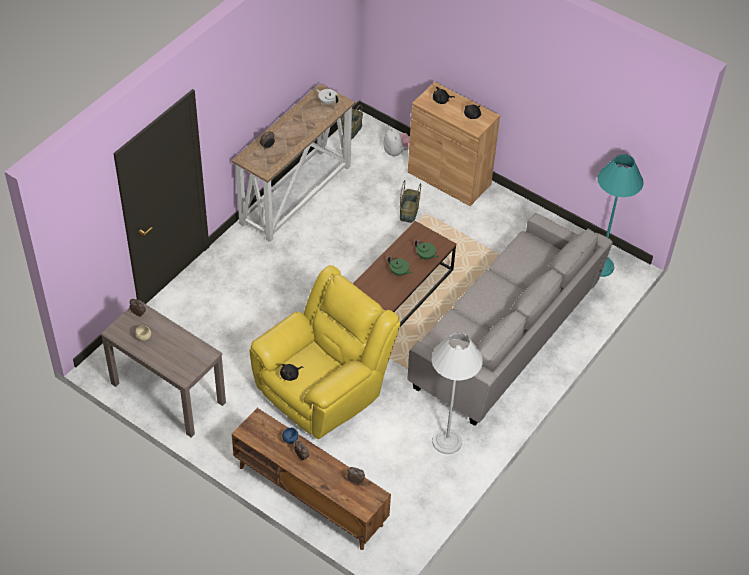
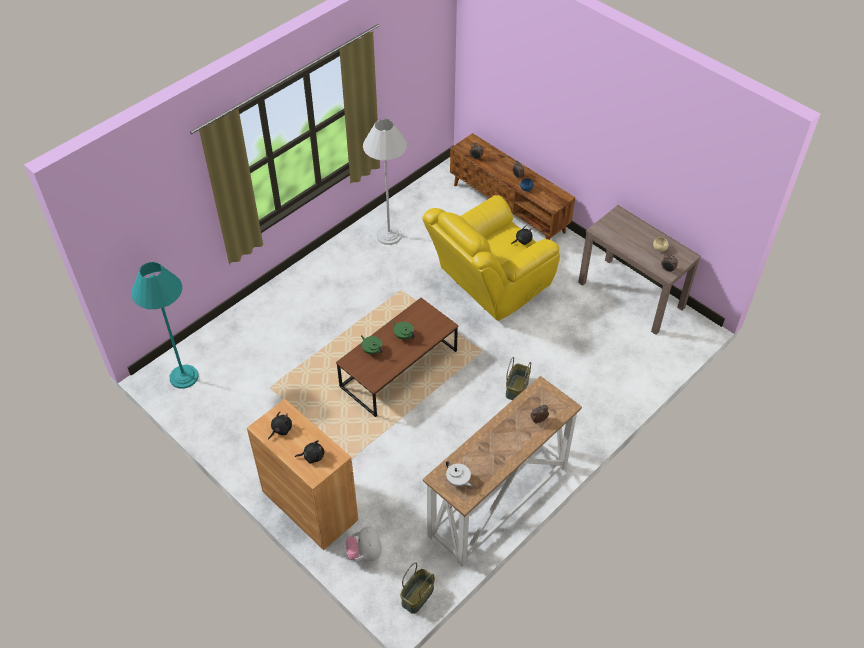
camera: 170 degrees left, 0 degrees up
basket [400,180,421,223] -> basket moved to [506,357,531,400]
grey sofa [407,213,613,426] -> none

